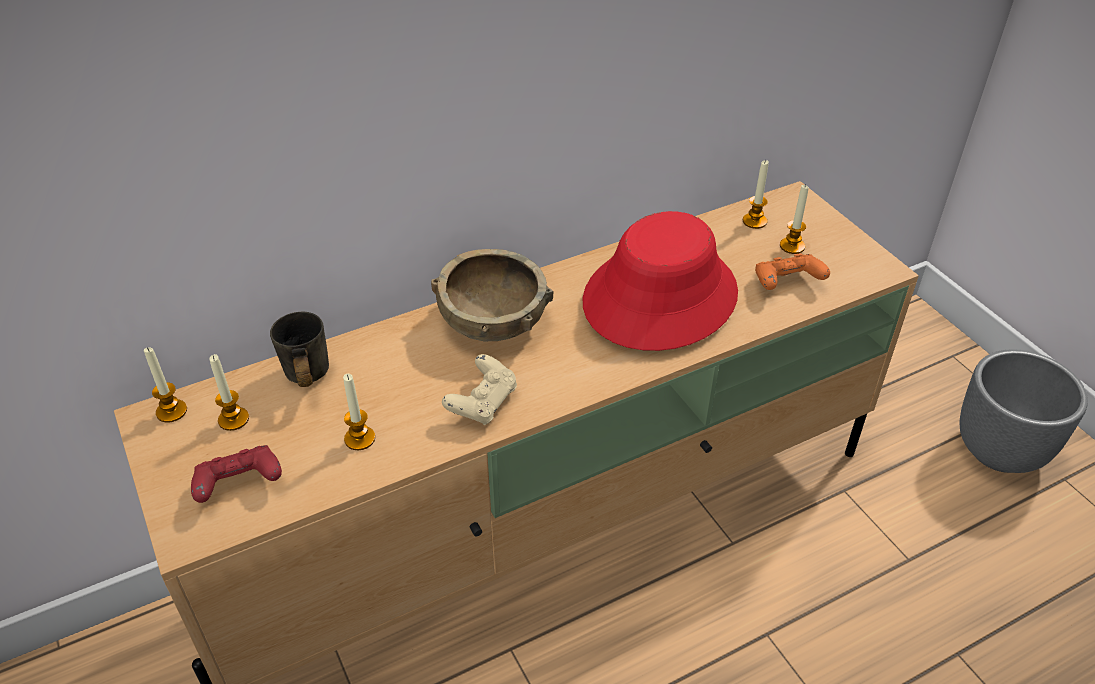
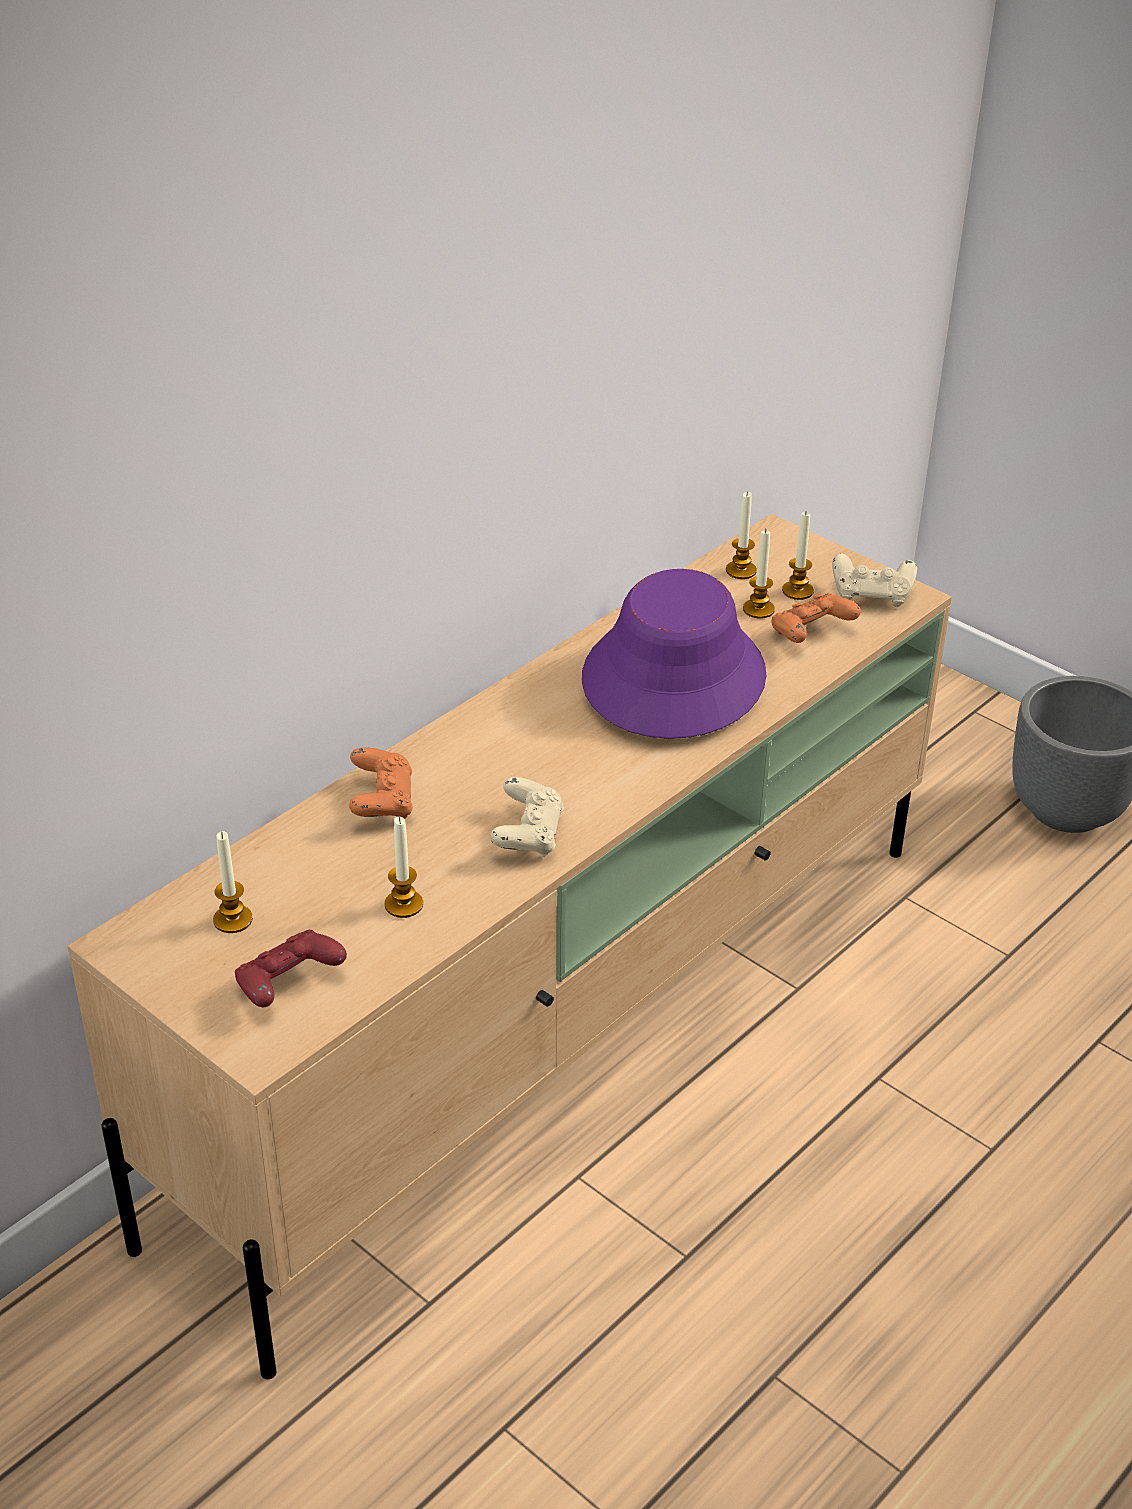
camera: 20 degrees left, 5 degrees down
candle [144,347,187,423] -> candle moved to [743,529,775,619]
grey mug [270,312,329,387] -> none
brown bowl [431,249,554,341] -> none
red hat [583,211,738,351] -> purple hat [582,569,767,739]
none -> orange game controller [349,747,413,819]
none -> beige game controller [832,554,917,607]

